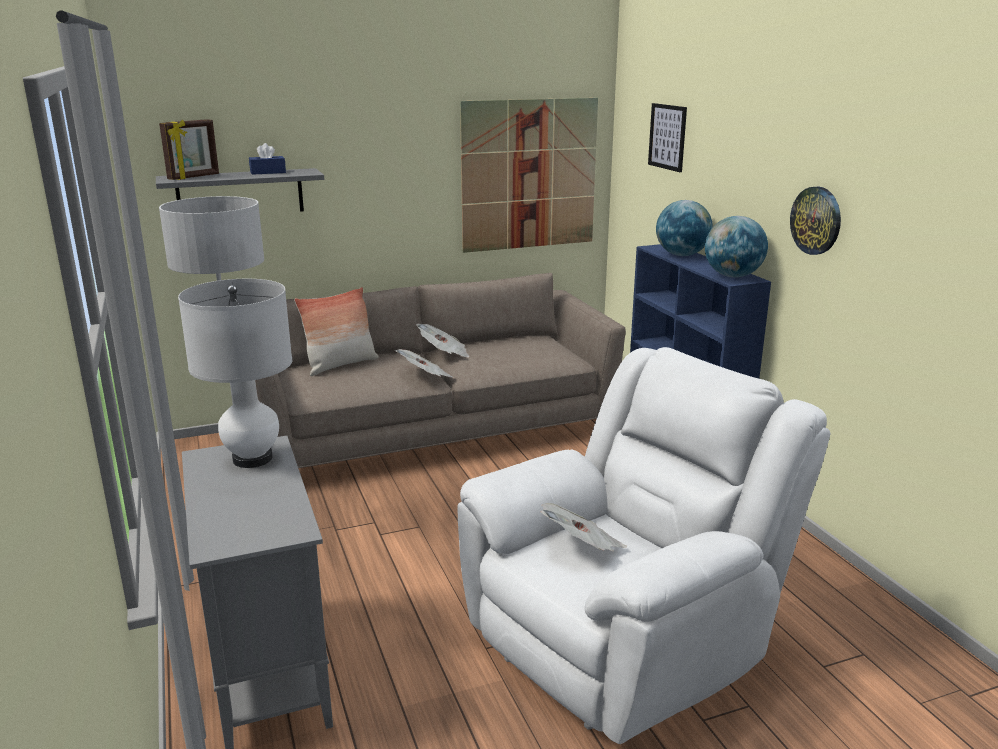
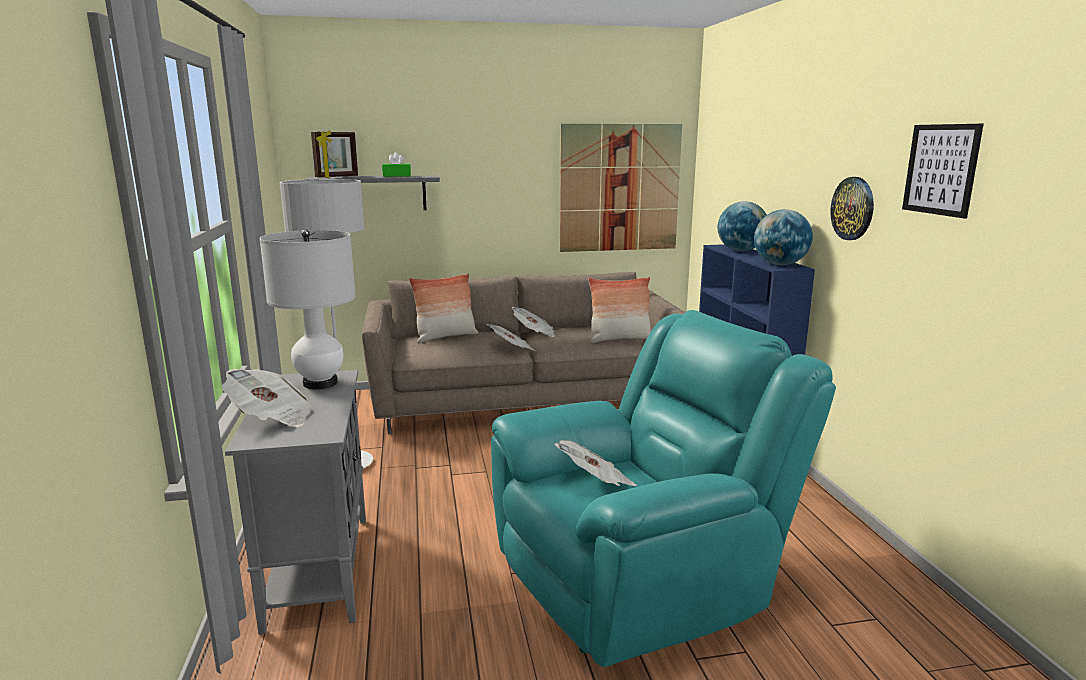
camera: 10 degrees right, 5 degrees down
blue tissue box [249,143,286,175] -> green tissue box [382,152,411,177]
white armchair [458,347,831,744] -> turquoise armchair [491,310,836,667]
picture [648,103,687,172] -> picture moved to [902,124,984,218]
none -> newspaper [221,369,313,427]
none -> pillow [588,277,651,343]

